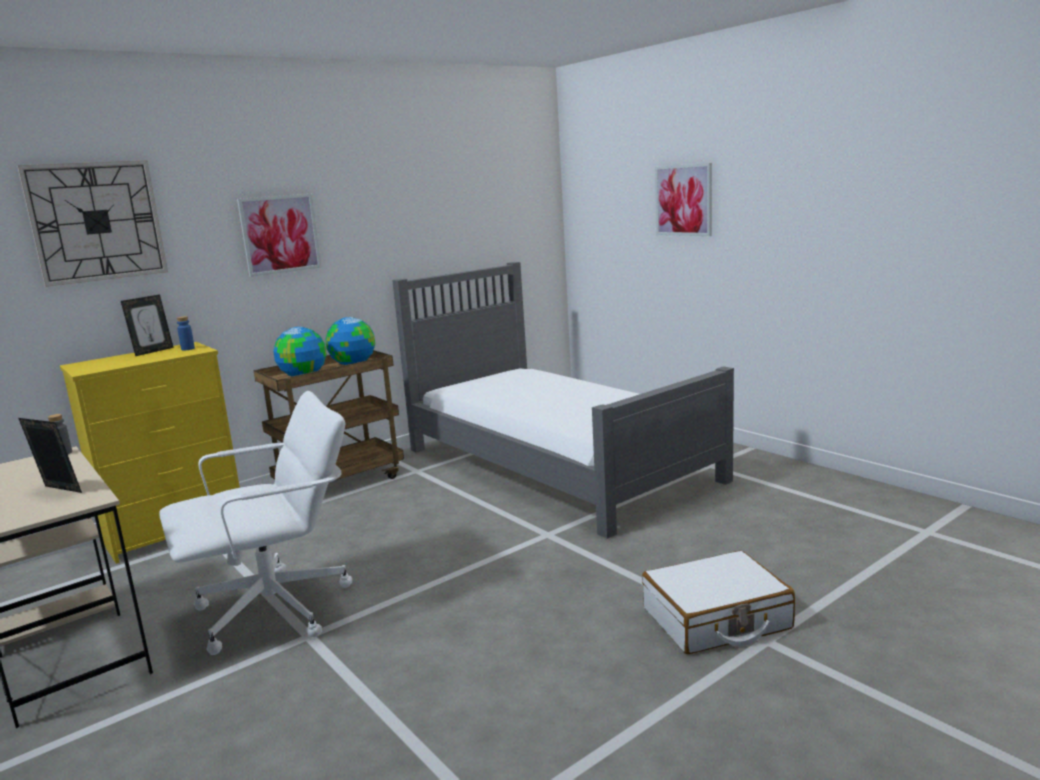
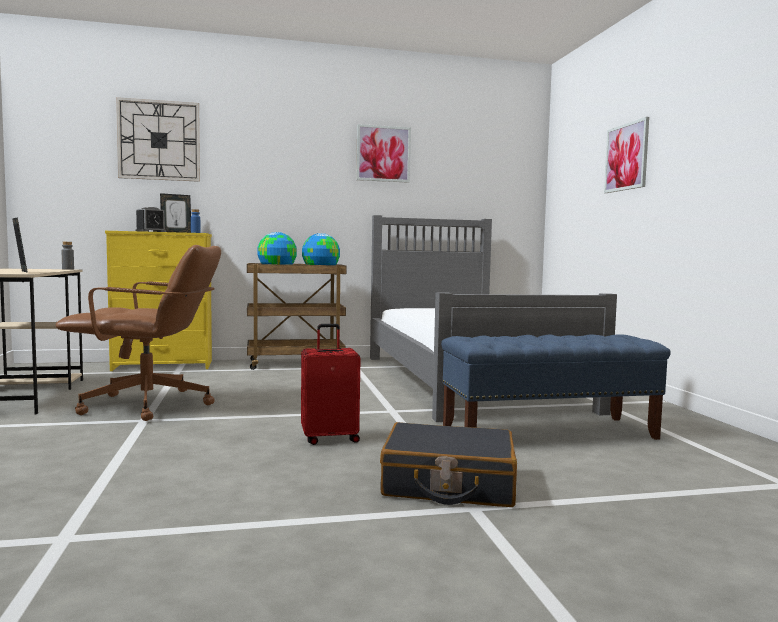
camera: 25 degrees right, 10 degrees down
white office chair [159,391,352,655] -> brown office chair [55,245,221,421]
picture [237,194,322,277] -> picture moved to [356,124,411,183]
white suitcase [642,550,795,654] -> black suitcase [380,422,517,507]
none -> alarm clock [135,207,166,232]
none -> red suitcase [301,324,360,445]
none -> blue bench [441,334,671,440]

